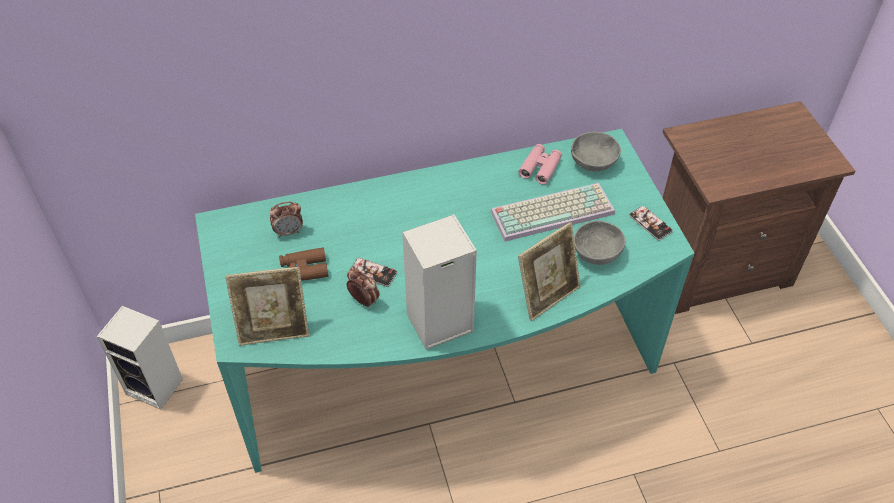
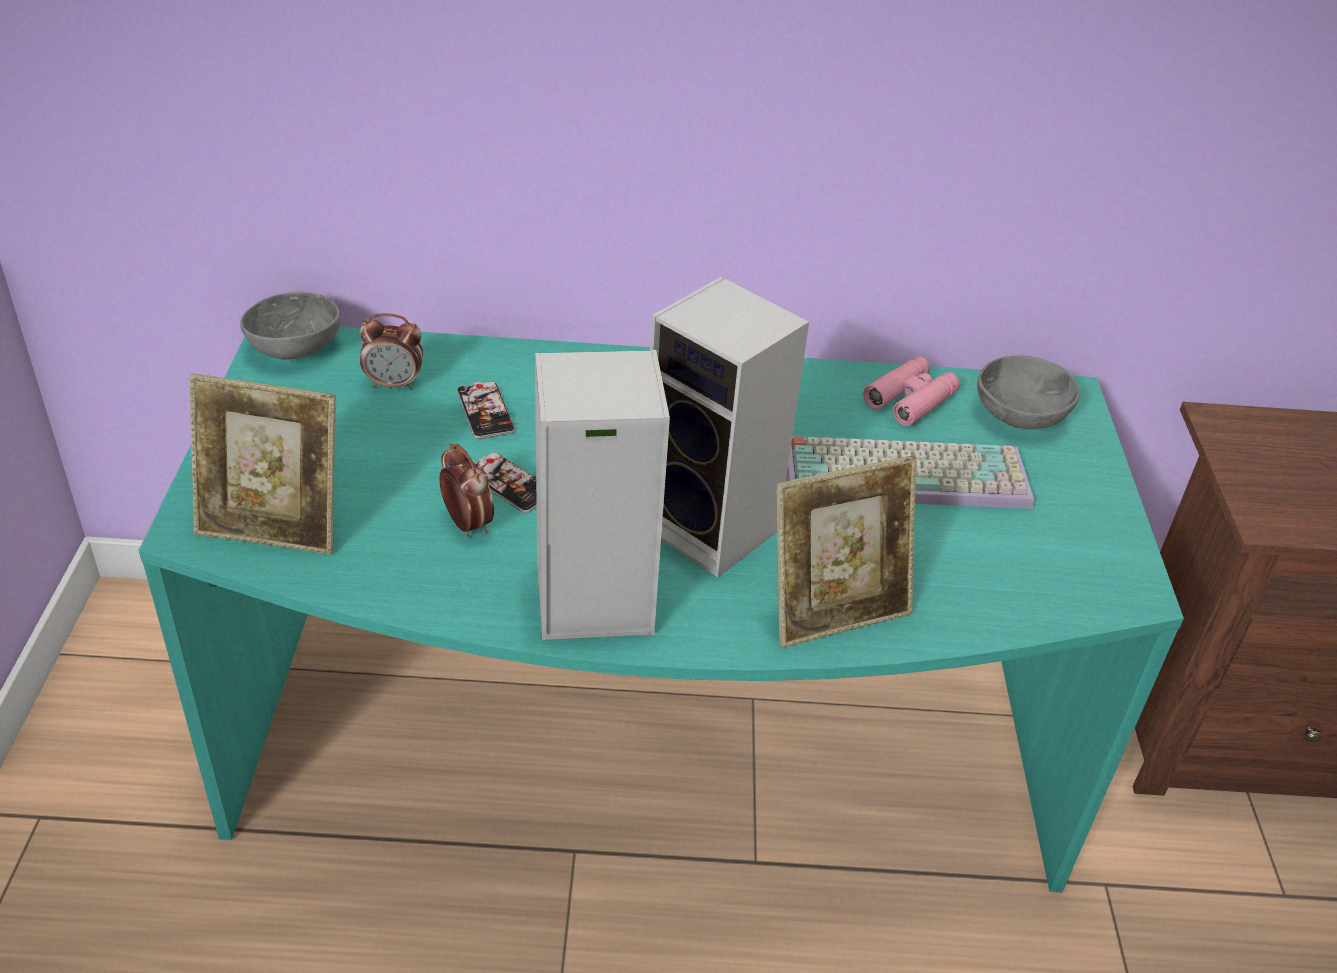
camera: 15 degrees right, 10 degrees down
speaker [97,306,183,410] -> speaker moved to [650,277,809,577]
brown binoculars [279,248,328,281] -> none
grey bowl [574,221,625,265] -> grey bowl moved to [240,292,341,359]
phone [629,206,673,240] -> phone moved to [457,380,515,439]

